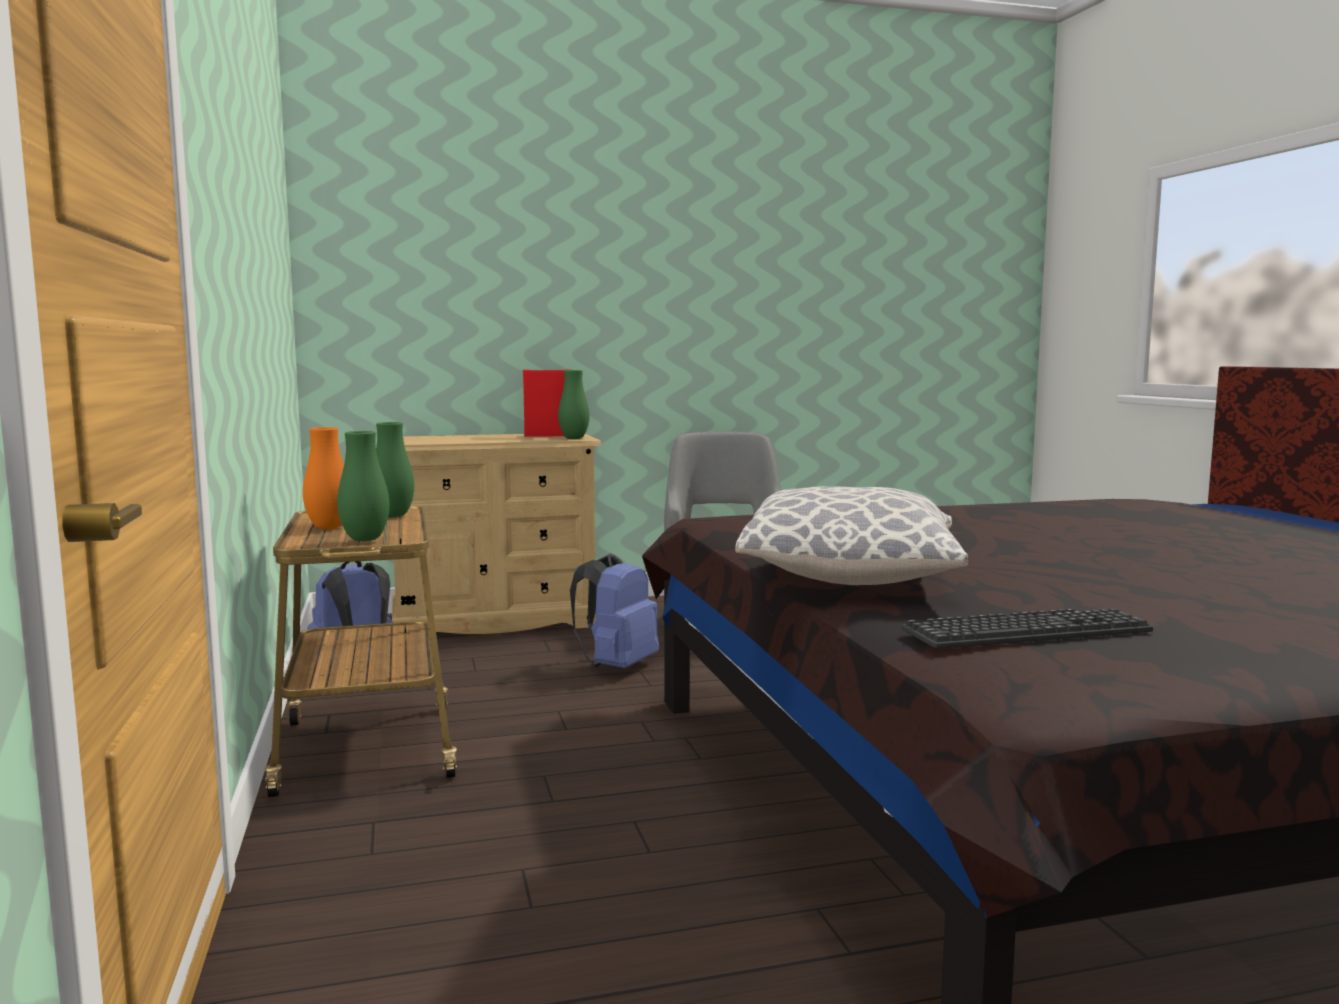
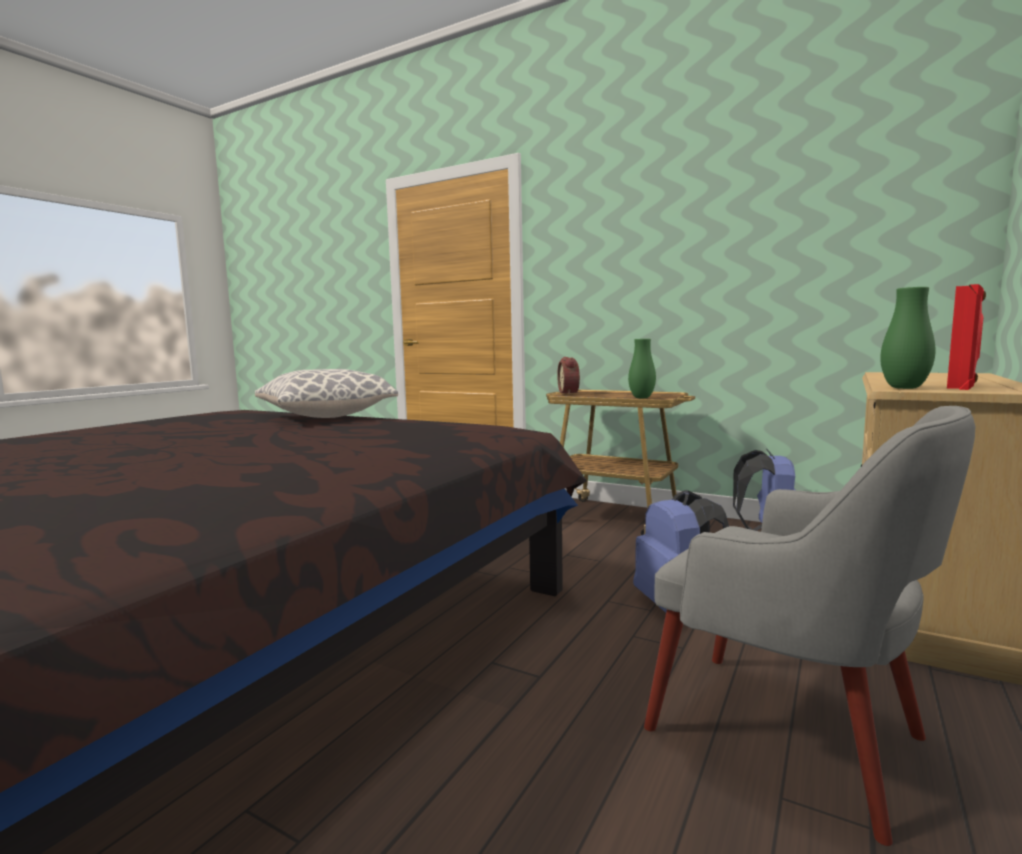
camera: 135 degrees right, 0 degrees up
orange vase [303,427,344,529] -> none
green vase [337,431,389,541] -> alarm clock [557,357,580,394]
keyboard [901,608,1153,649] -> none

